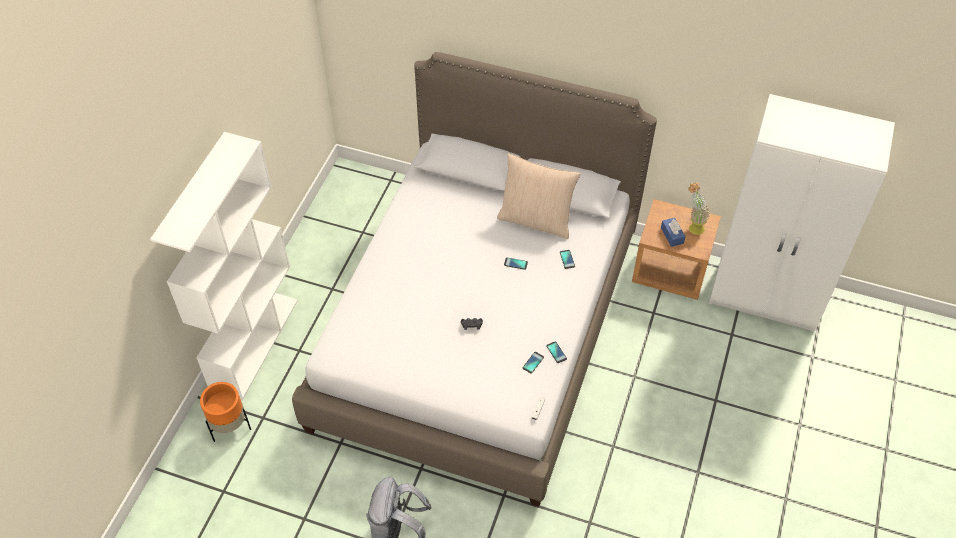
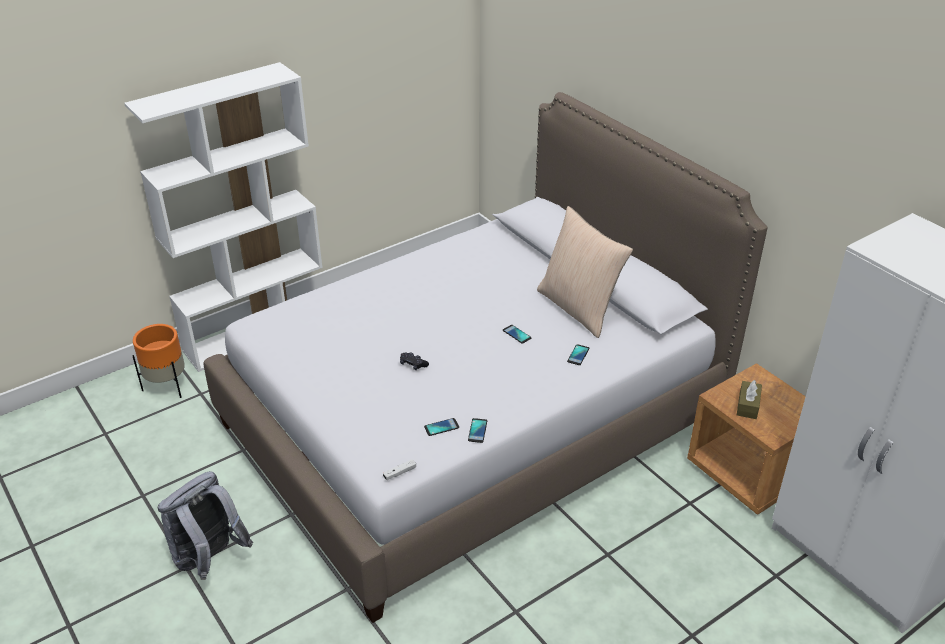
camera: 35 degrees right, 15 degrees down
blue tissue box [661,218,686,247] -> brown tissue box [737,380,762,419]
potted plant [688,183,710,235] -> none

